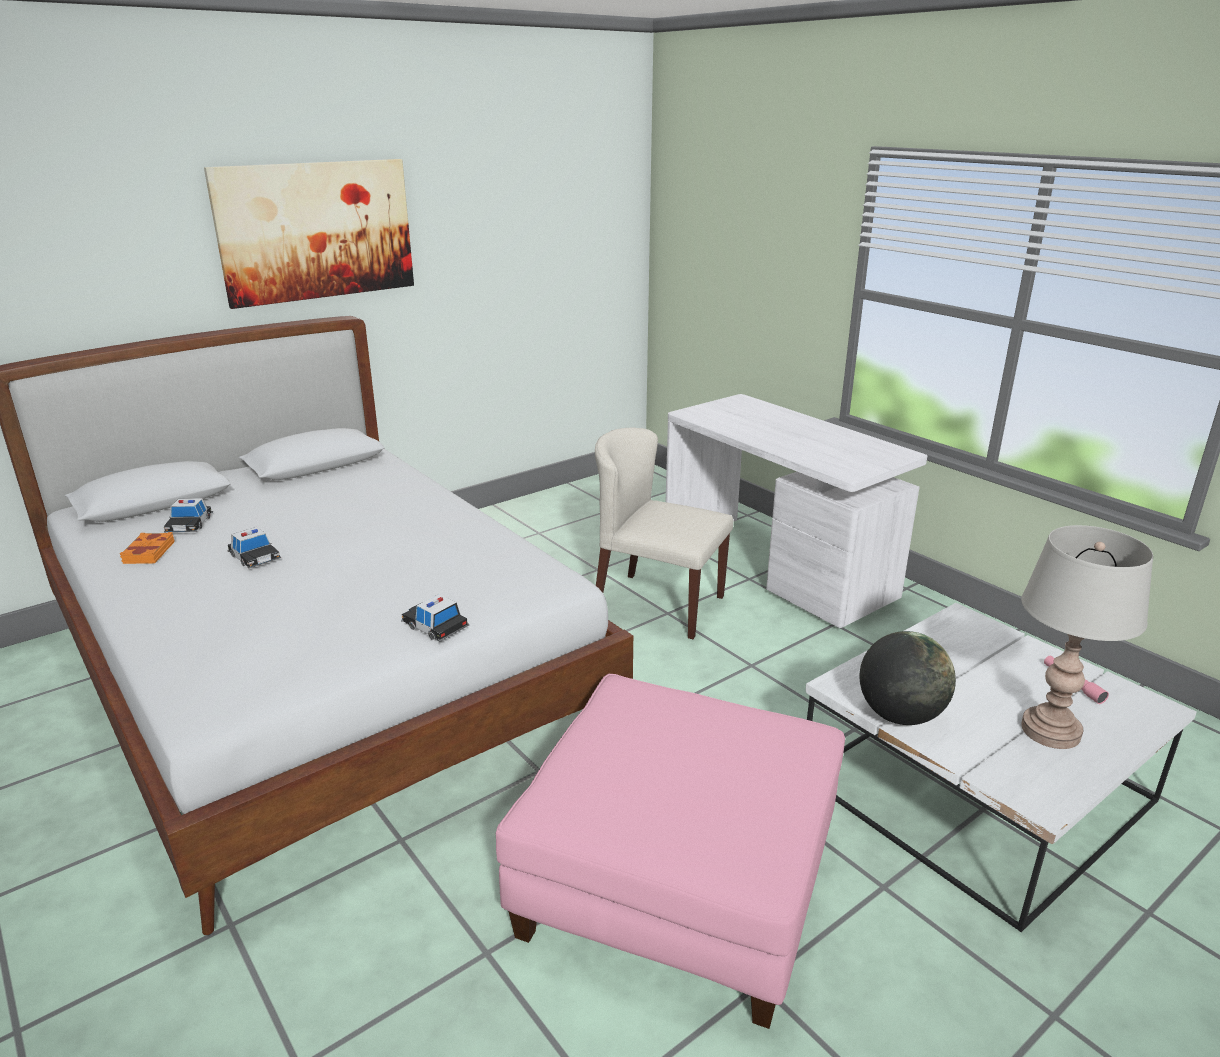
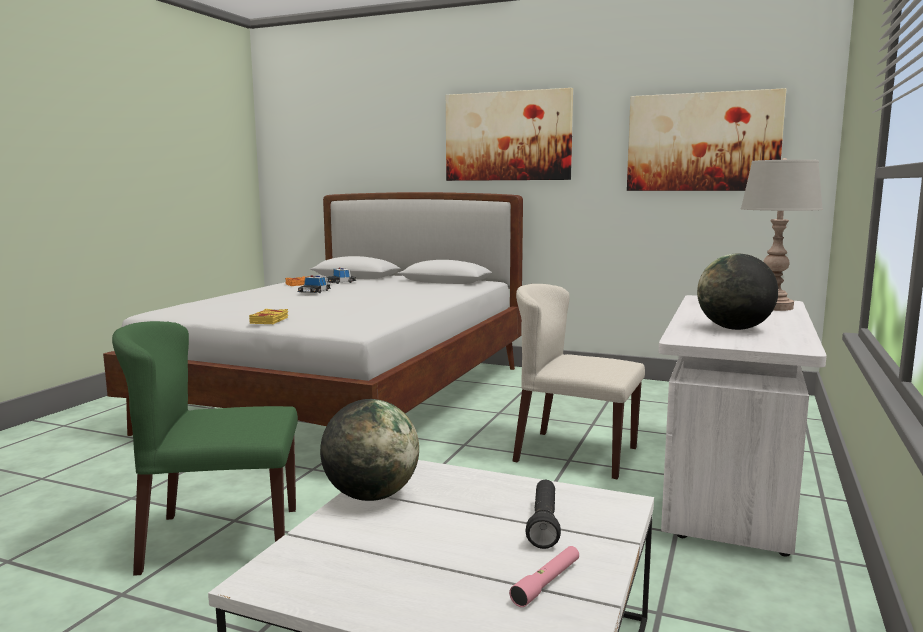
camera: 60 degrees right, 15 degrees down
toy car [401,594,469,642] -> yellow book [249,309,288,324]
pink ottoman [496,674,845,1029] -> green chair [112,321,298,576]
beige chair [595,427,734,639] -> beige chair turned 60 degrees counterclockwise [513,284,645,479]
grey table lamp [1021,525,1153,749] -> grey table lamp moved to [741,158,823,311]
none -> black flashlight [526,480,561,549]
none -> picture [627,88,786,191]
none -> globe [697,253,778,330]

